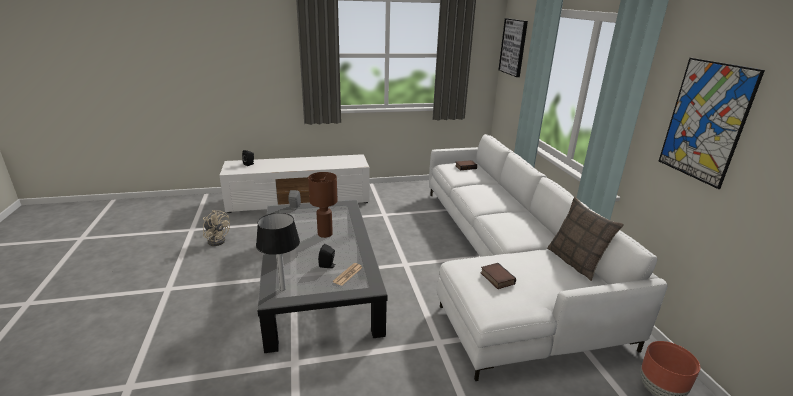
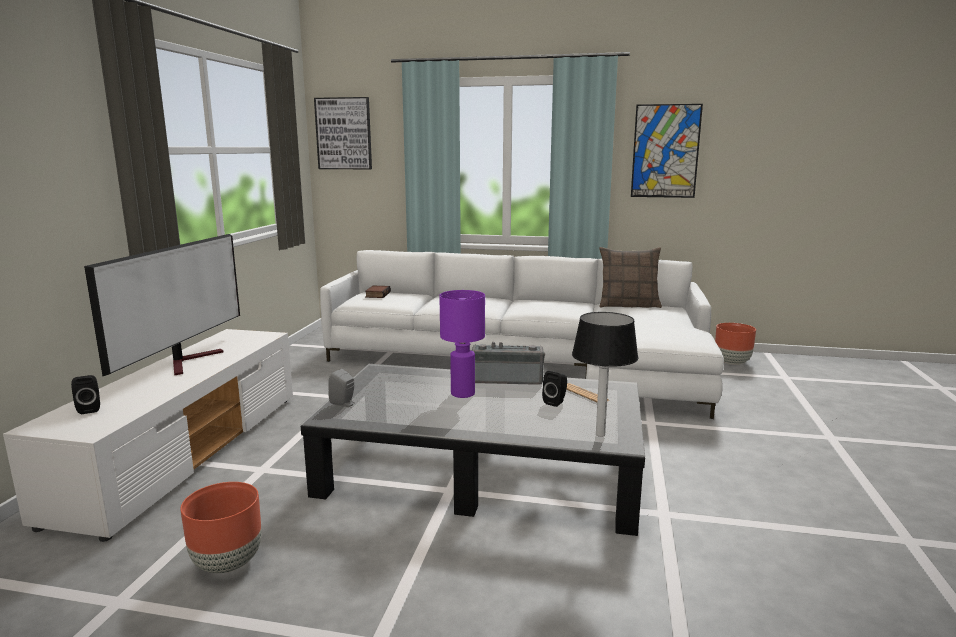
camera: 65 degrees left, 10 degrees down
beige fan [203,210,230,246] -> brown planter [180,482,262,573]
brown table lamp [308,172,338,238] -> purple table lamp [439,290,485,398]
book [481,263,516,289] -> none
none -> television [84,234,240,376]
none -> radio [471,342,545,385]

